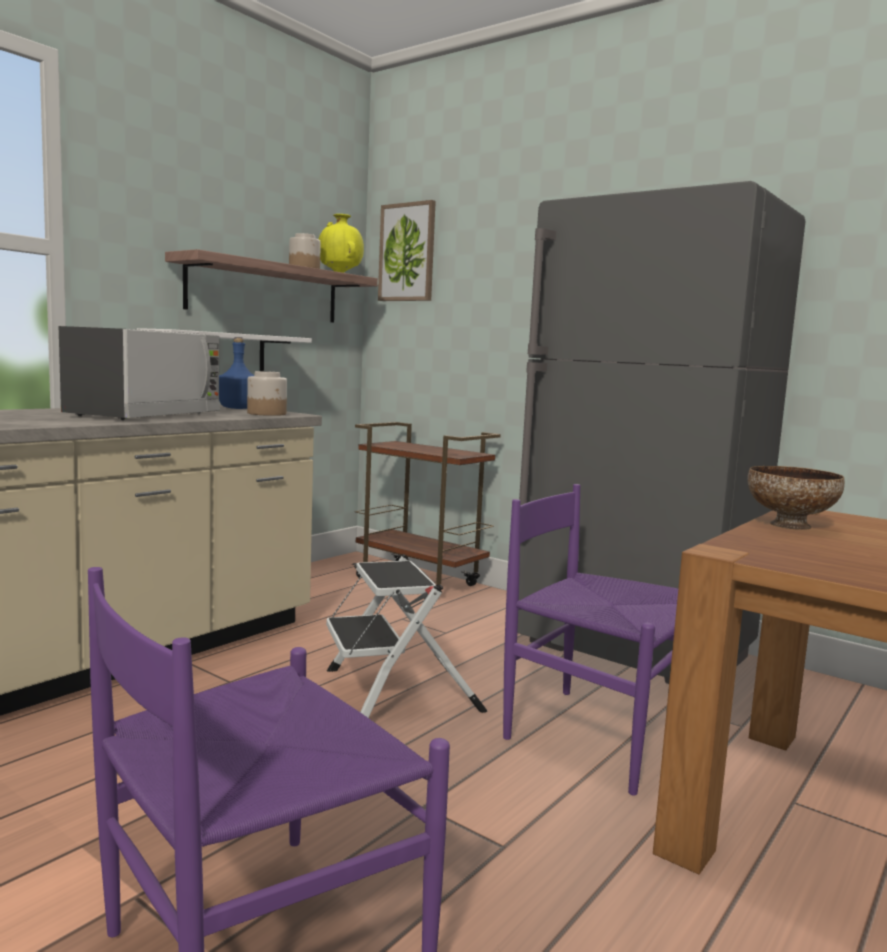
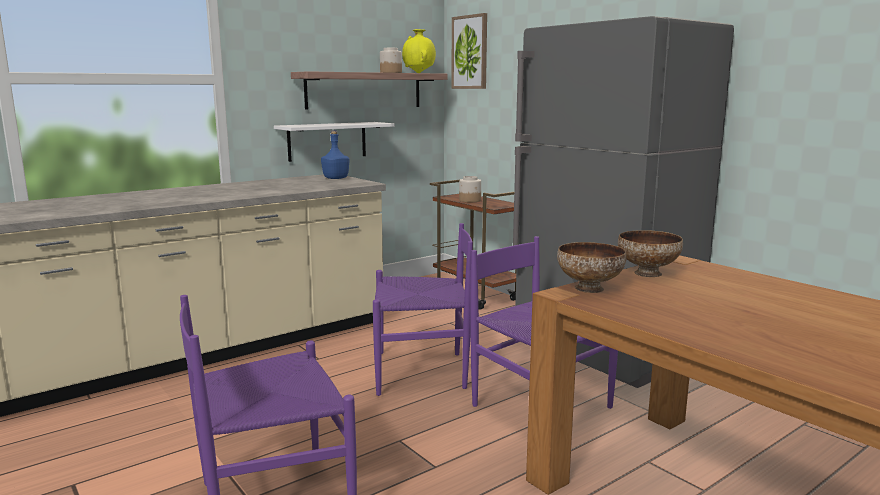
camera: 15 degrees right, 5 degrees up
microwave [59,326,220,420] -> none
jar [247,371,287,416] -> jar moved to [459,176,481,202]
step ladder [326,555,487,718] -> purple chair [373,223,473,396]
none -> bowl [557,242,627,293]

